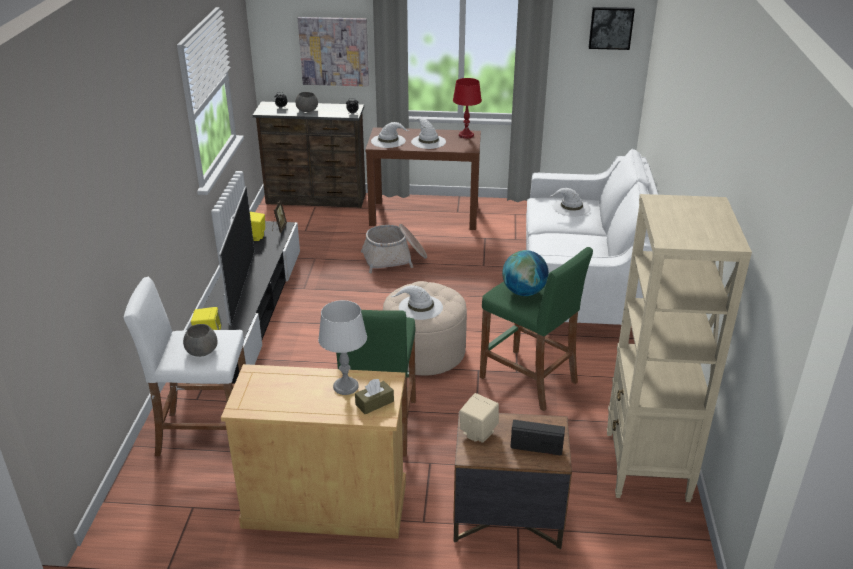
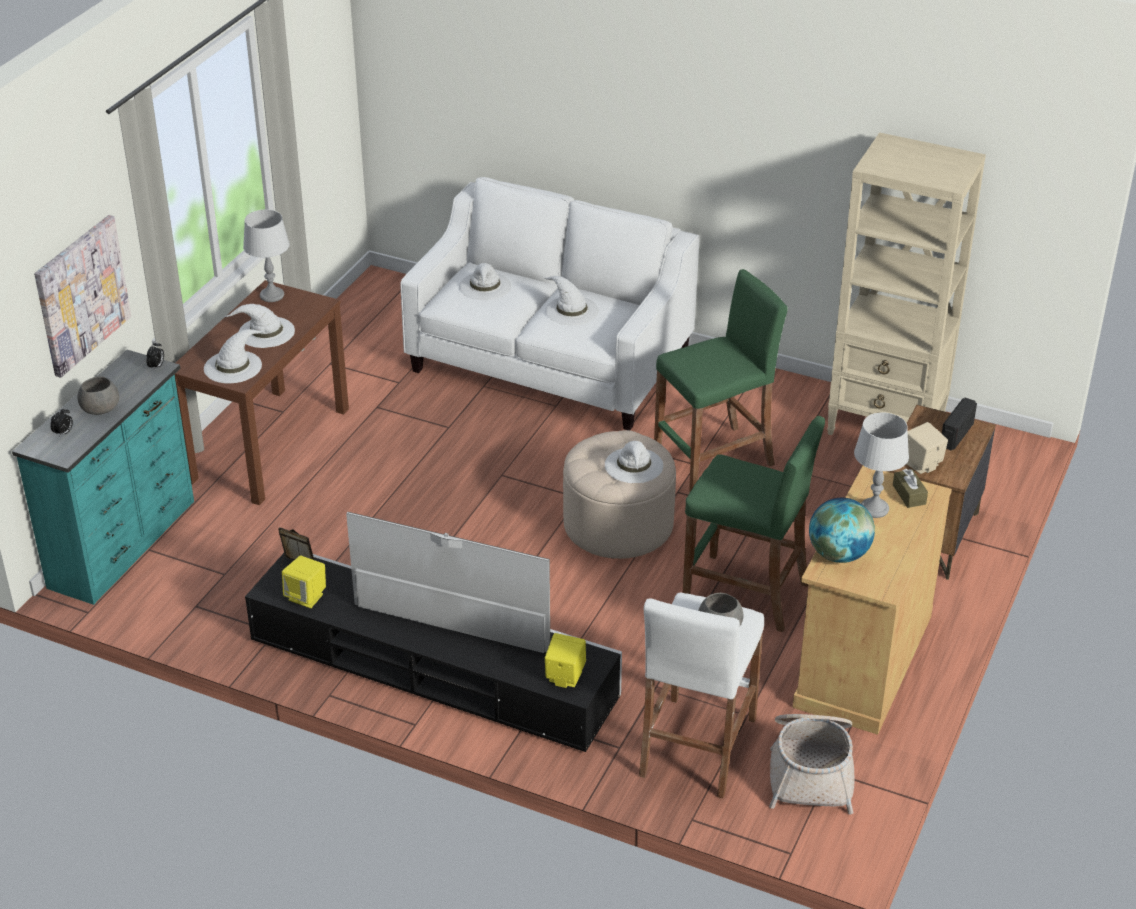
camera: 70 degrees left, 5 degrees up
brown dresser [253,102,366,208] -> turquoise dresser [12,350,194,605]
basket [361,224,427,273] -> basket moved to [769,714,854,814]
red table lamp [453,78,482,139] -> grey table lamp [243,210,290,302]
globe [502,250,549,296] -> globe moved to [809,498,875,563]
picture [589,7,635,50] -> none
none -> white hat [542,276,599,326]

